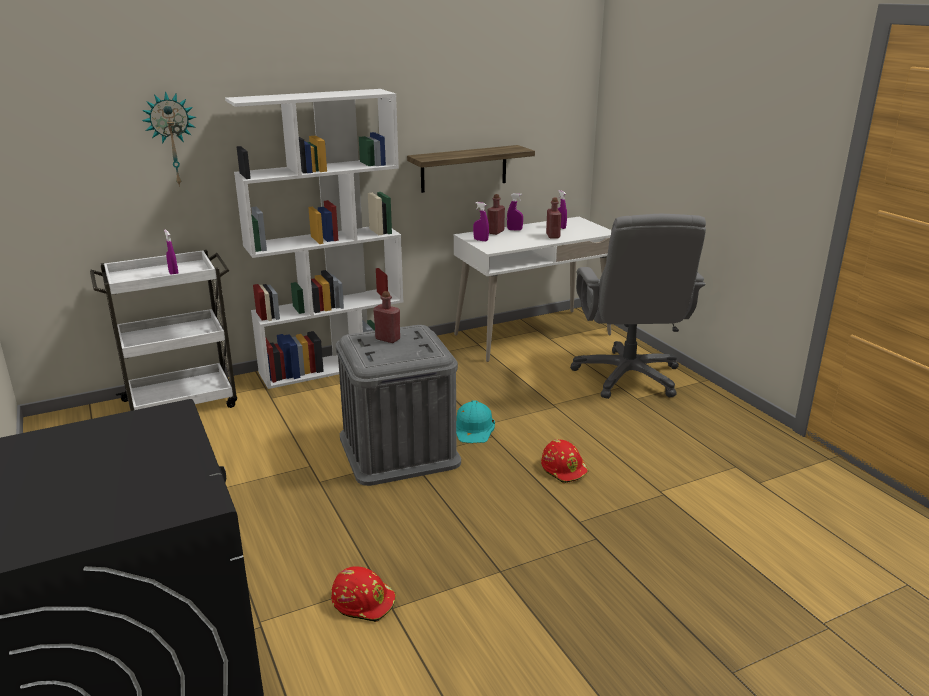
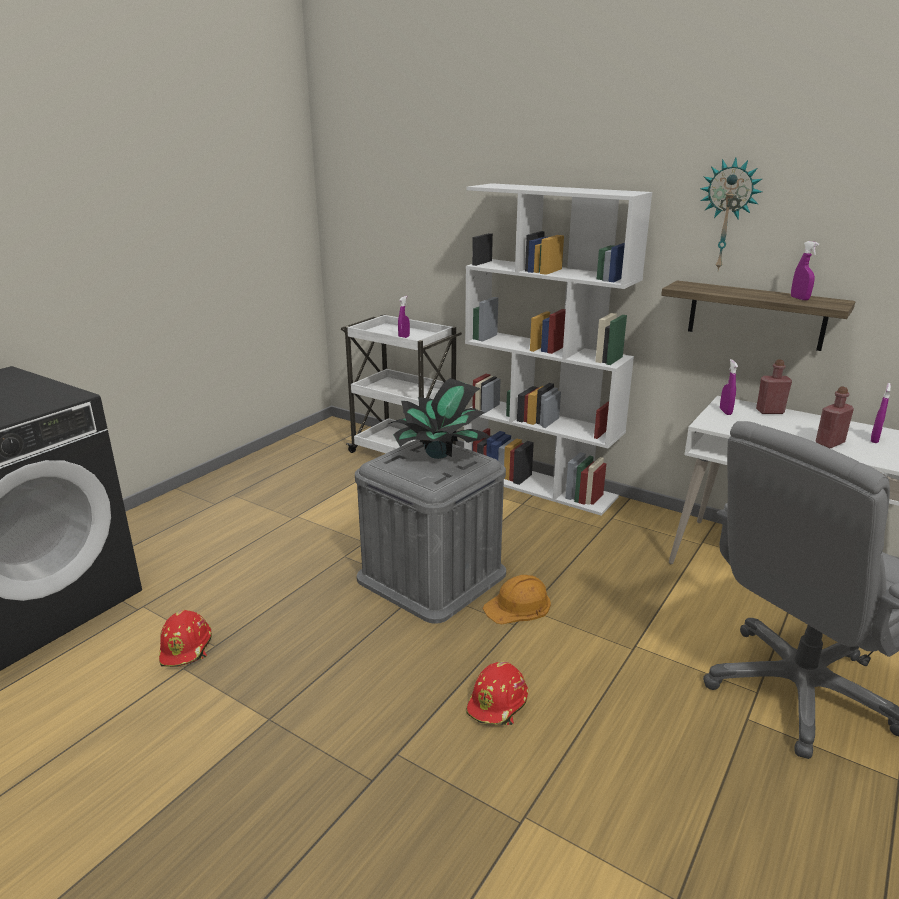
camera: 60 degrees right, 0 degrees up
wall clock [142,91,196,187] -> wall clock moved to [700,158,762,271]
red bottle [373,291,400,343] -> potted plant [389,378,490,459]
turquoise hard hat [456,400,495,443] -> orange hard hat [483,575,551,624]
purple spray bottle [507,193,523,231] -> purple spray bottle moved to [791,241,819,300]

